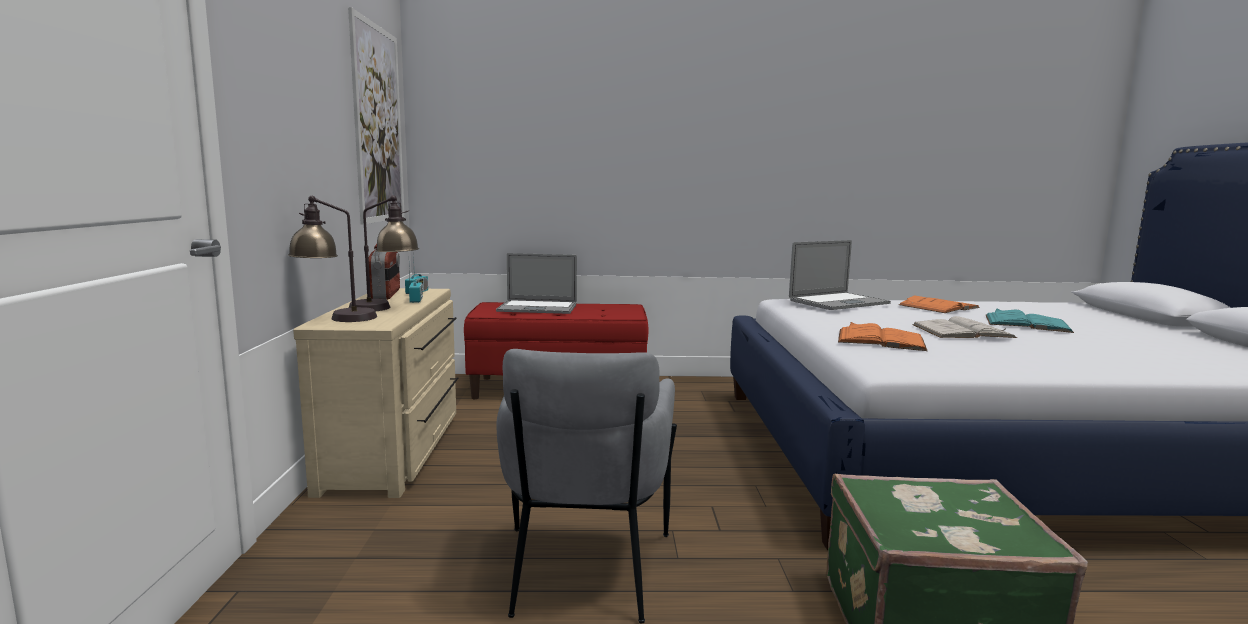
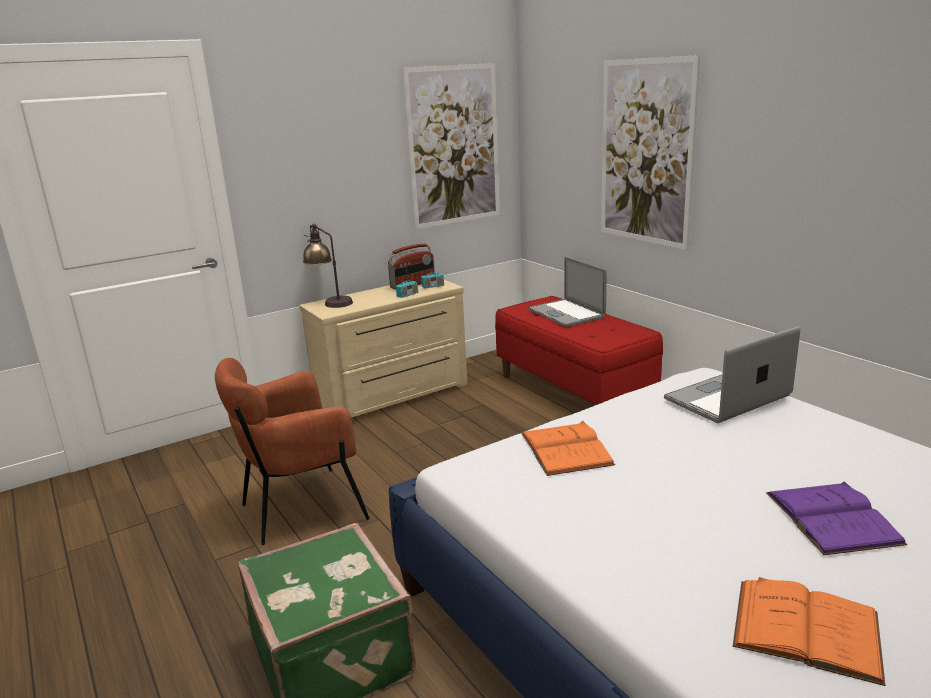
camera: 60 degrees right, 10 degrees up
table lamp [349,195,419,311] -> none
grey armchair [496,349,677,624] -> brown armchair [215,358,370,545]
laptop [789,240,891,310] -> laptop turned 120 degrees clockwise [664,326,800,423]
orange book [898,296,980,313] -> orange book moved to [733,577,885,686]
white book [912,316,1017,338] -> none
turquoise book [985,308,1074,333] -> purple book [766,481,907,555]
none -> picture [601,55,700,250]

